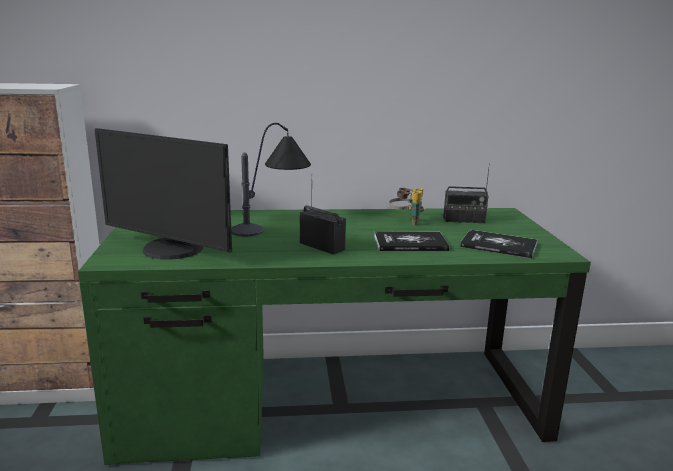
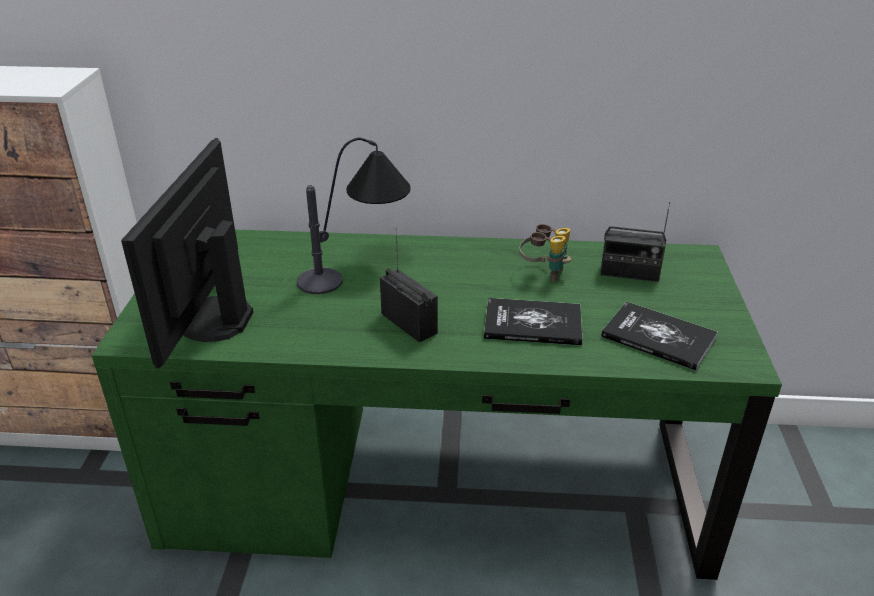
camera: 10 degrees right, 15 degrees up
monitor [95,128,232,260] -> monitor turned 60 degrees clockwise [121,138,253,368]

